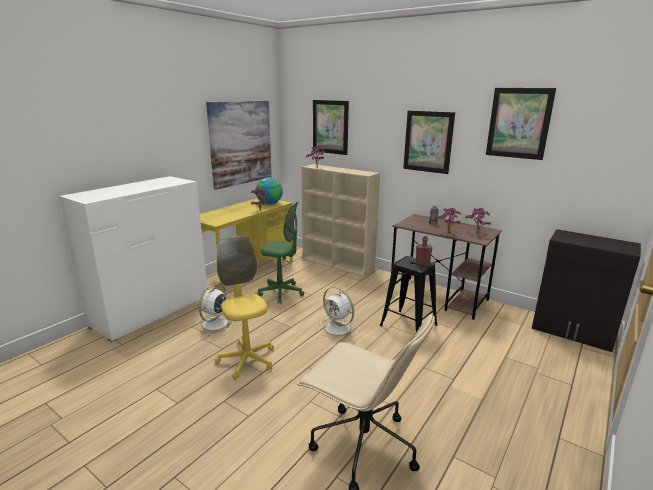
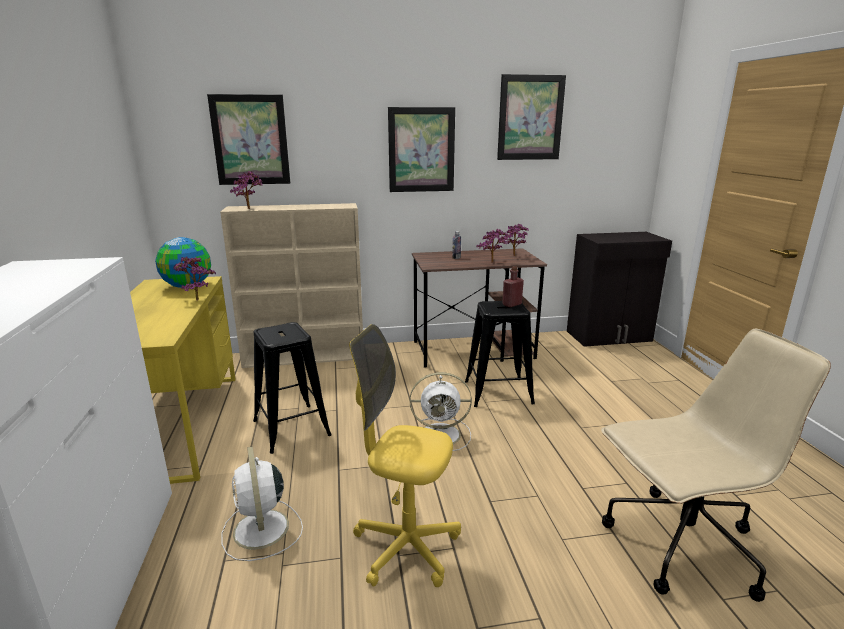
camera: 45 degrees left, 0 degrees up
picture [206,101,272,190] -> none
green office chair [258,202,304,304] -> black stool [253,322,332,454]

